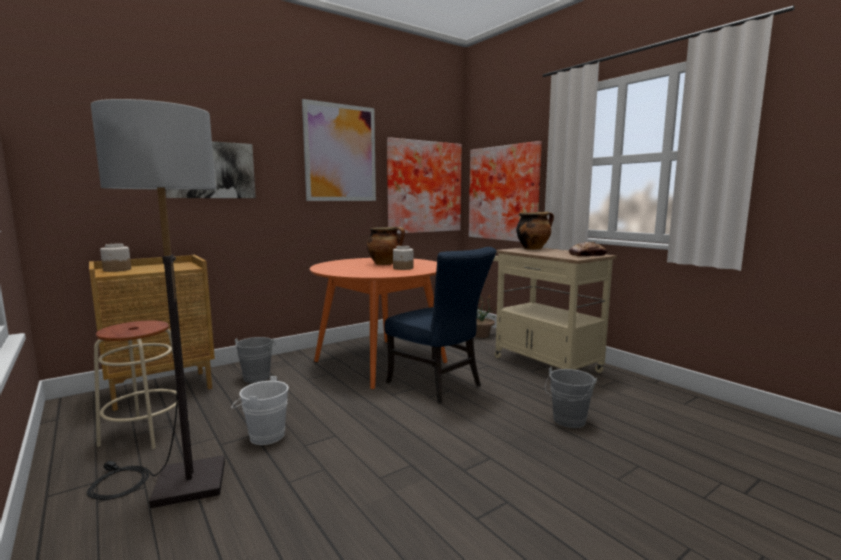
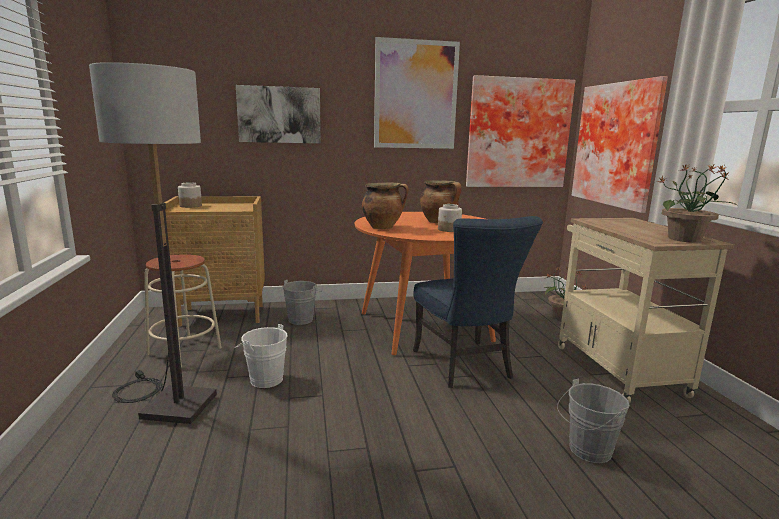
camera: 25 degrees right, 5 degrees up
cooking pot [516,212,554,250] -> cooking pot moved to [362,182,409,229]
bread [569,242,607,256] -> potted plant [657,163,738,243]

